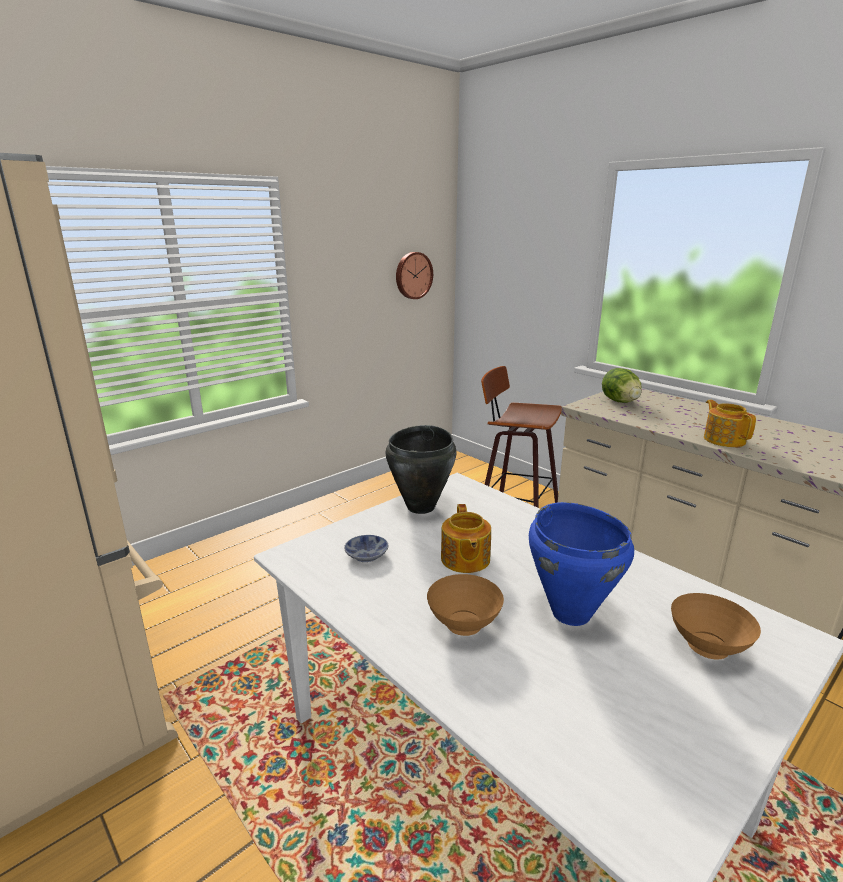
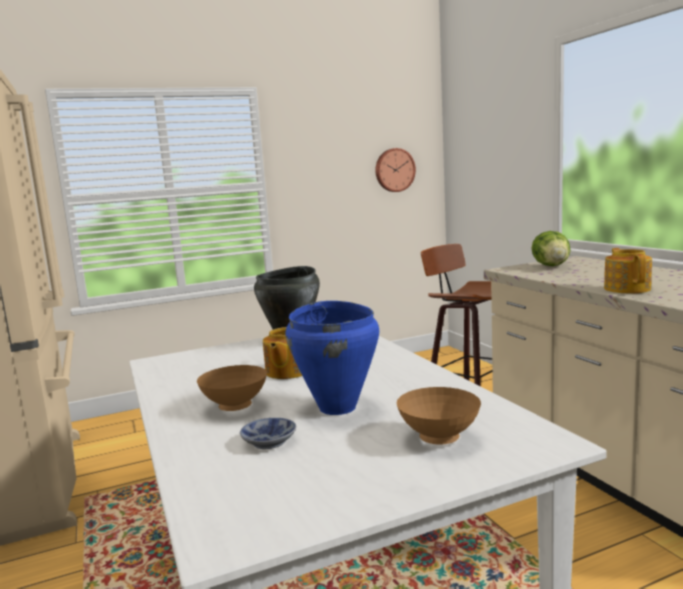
camera: 20 degrees right, 10 degrees down
bowl [344,535,389,562] -> bowl moved to [240,418,296,449]

